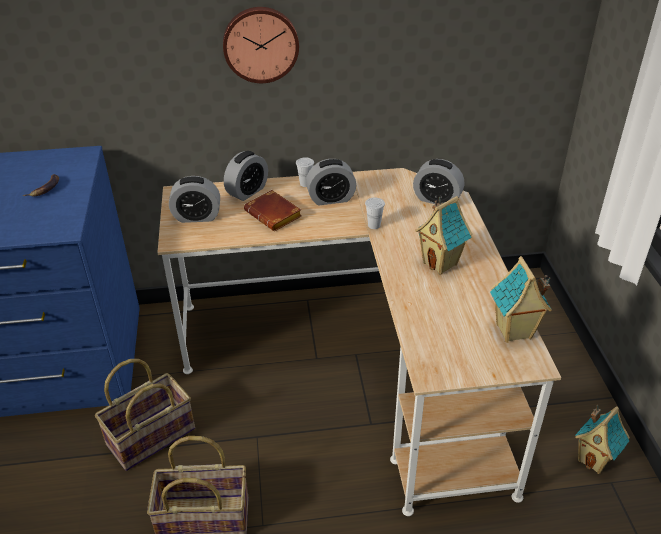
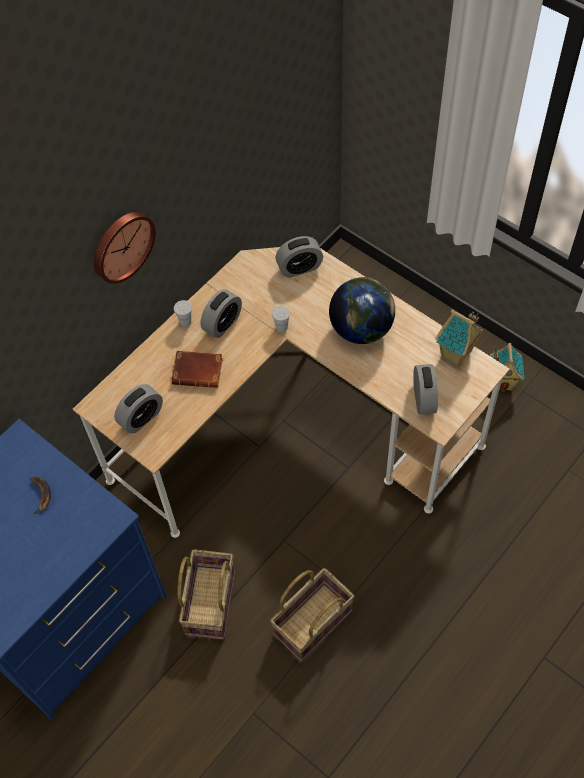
camera: 40 degrees left, 20 degrees up
alarm clock [224,151,268,201] -> alarm clock moved to [413,364,438,415]
toy house [415,196,473,274] -> globe [329,277,395,344]

